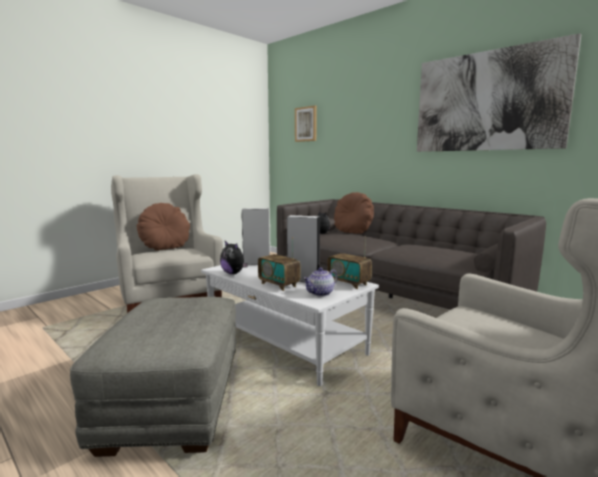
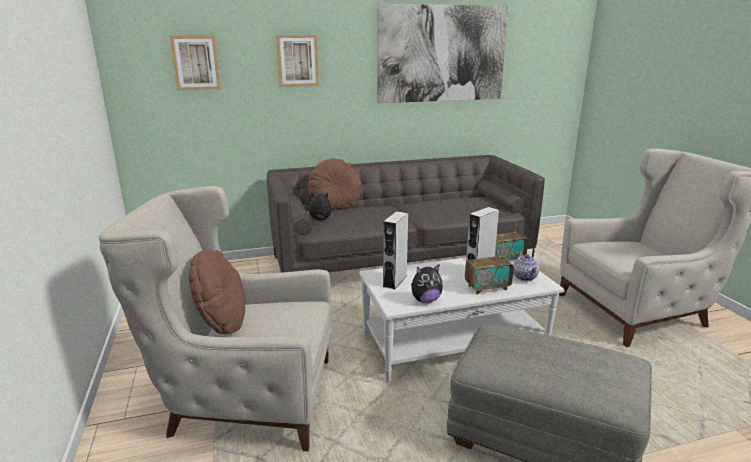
camera: 60 degrees left, 10 degrees up
none -> picture [276,35,319,87]

